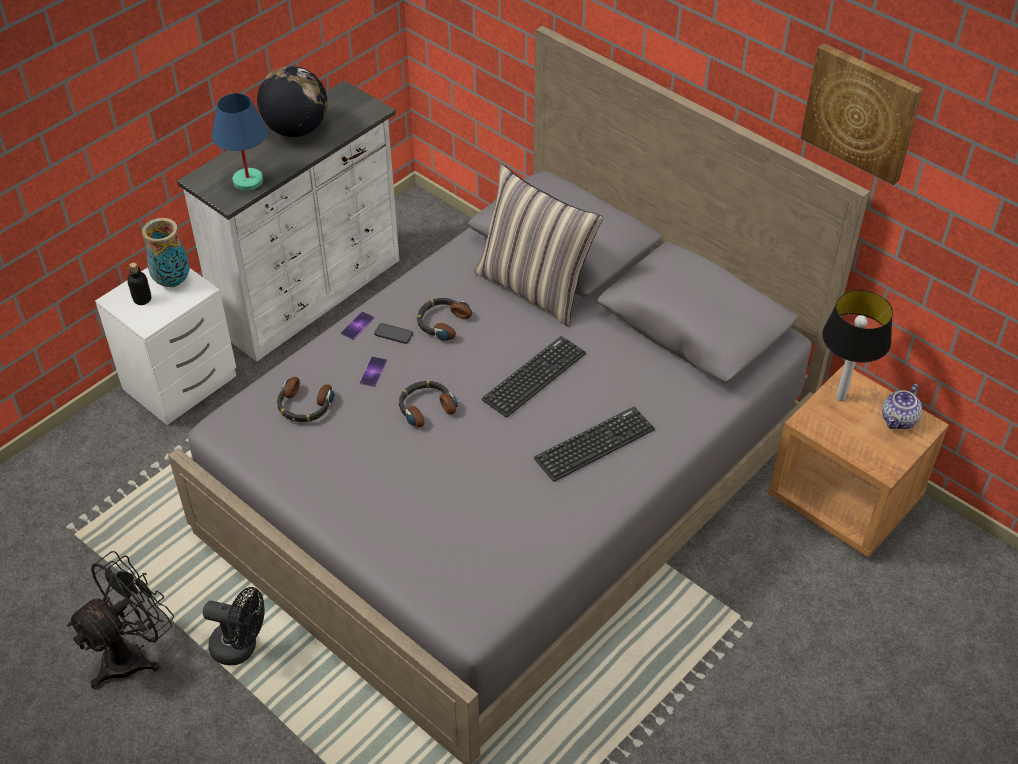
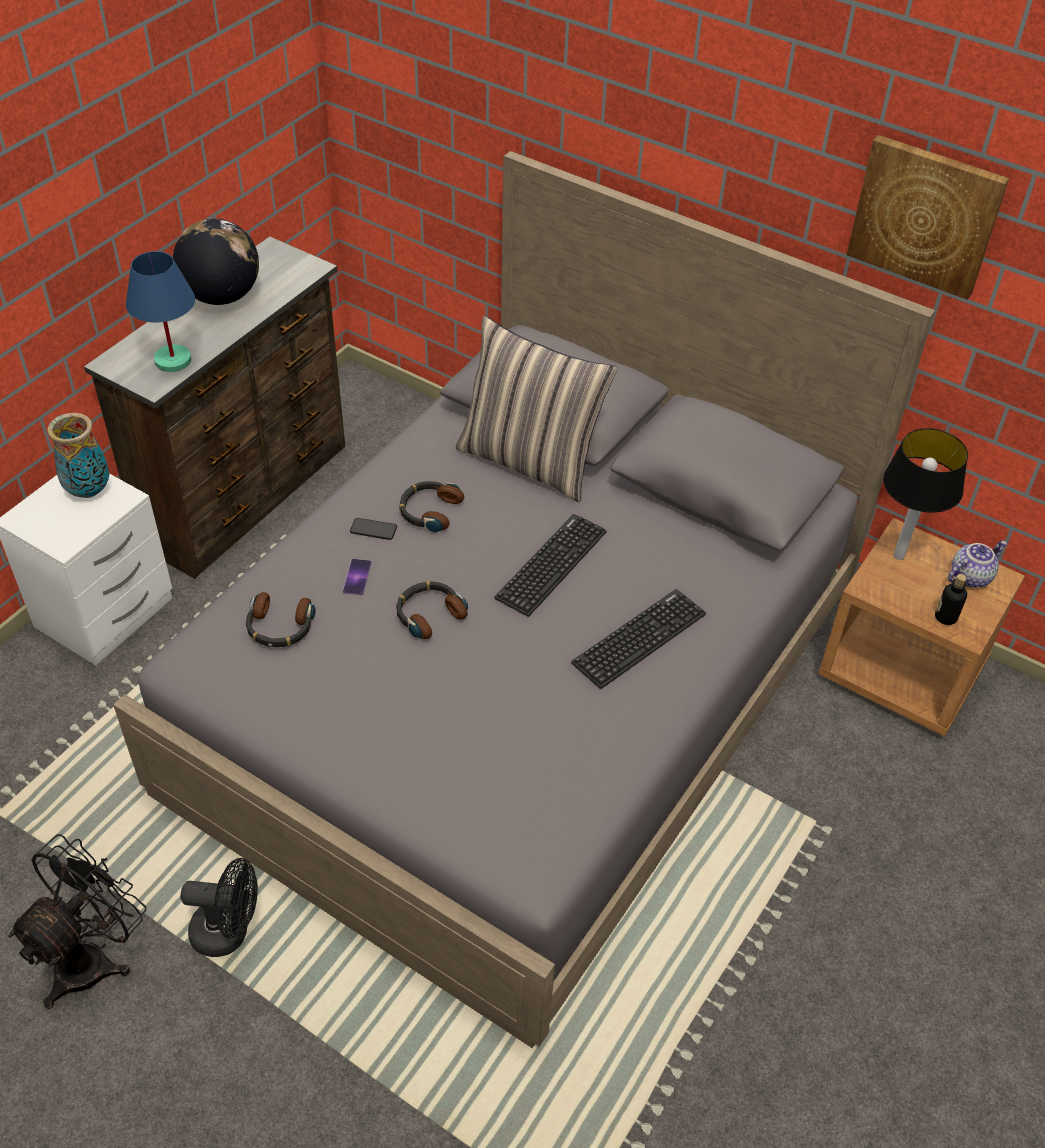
camera: 10 degrees left, 0 degrees up
bottle [128,262,151,305] -> bottle moved to [935,574,967,625]
white dresser [177,80,399,362] -> brown dresser [84,236,345,579]
phone [341,311,375,340] -> none
teapot [882,384,922,429] -> teapot turned 150 degrees counterclockwise [948,540,1007,588]

